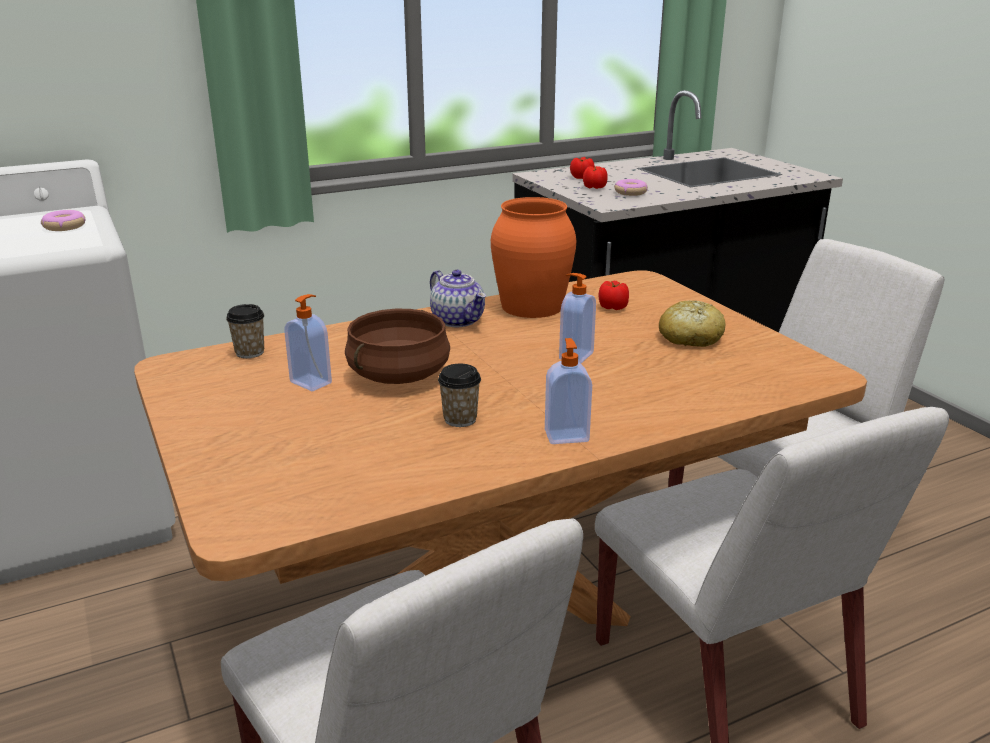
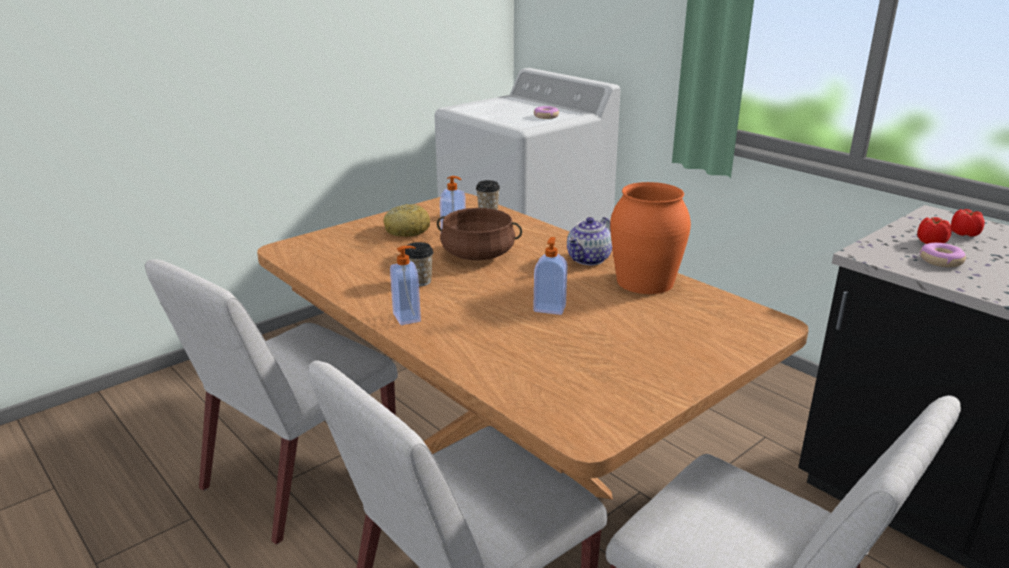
camera: 75 degrees right, 0 degrees up
tomato [598,280,629,310] -> none
bread [659,300,725,347] -> bread moved to [384,204,430,237]

